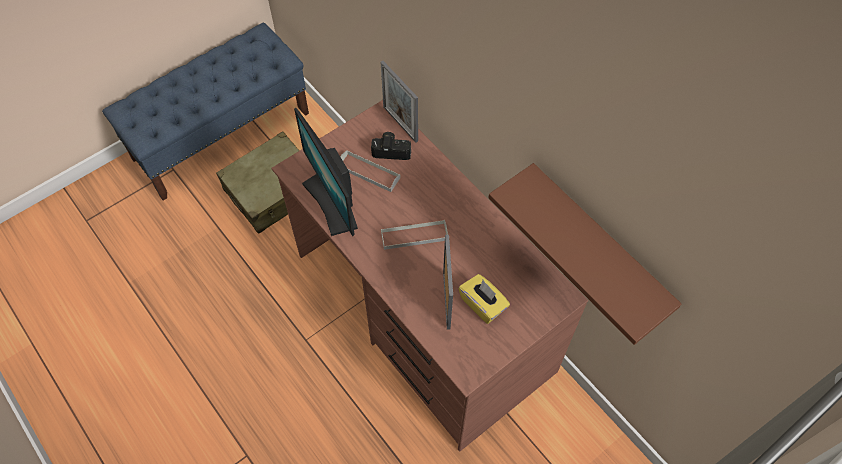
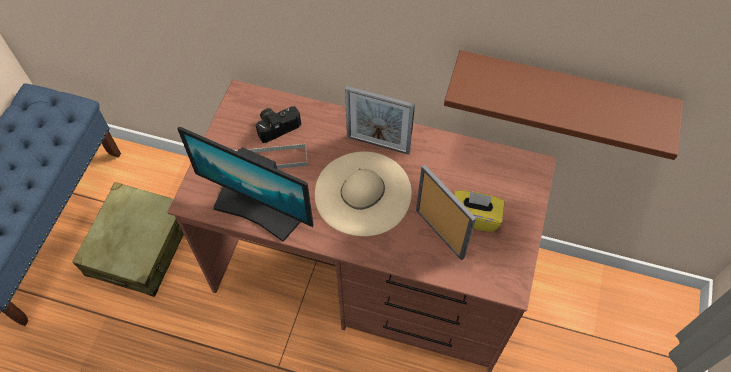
camera: 35 degrees left, 0 degrees up
picture frame [381,61,418,143] -> picture frame moved to [345,86,415,155]
grey tray [381,220,448,250] -> beige hat [315,151,412,236]

